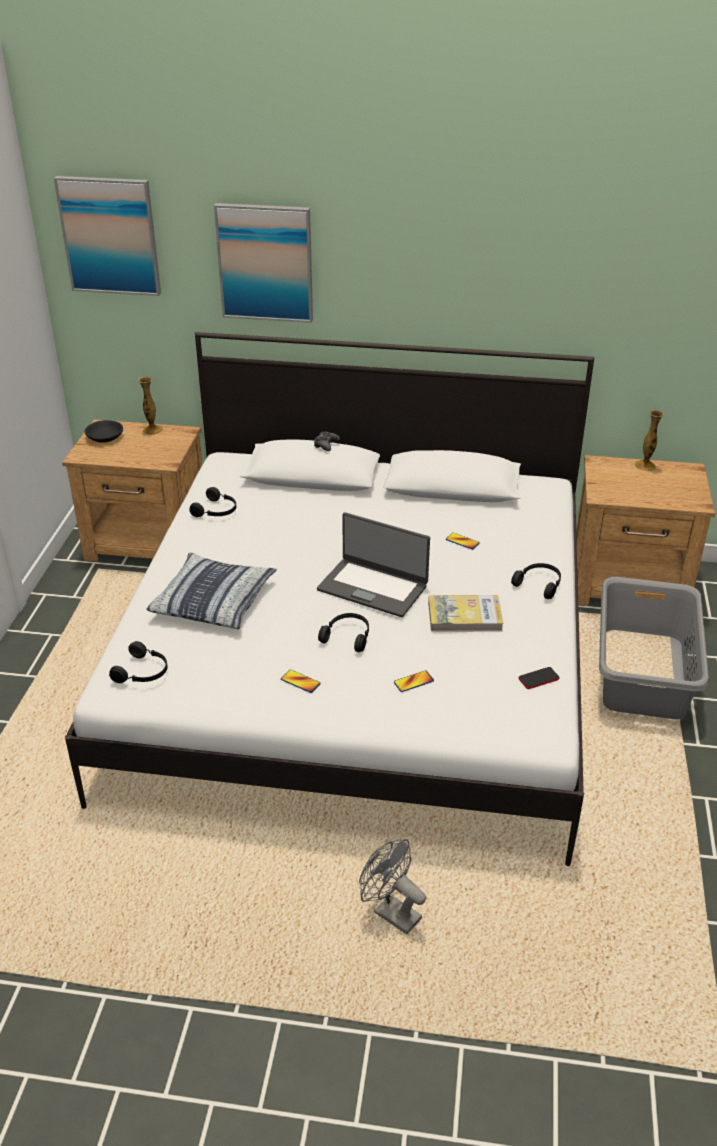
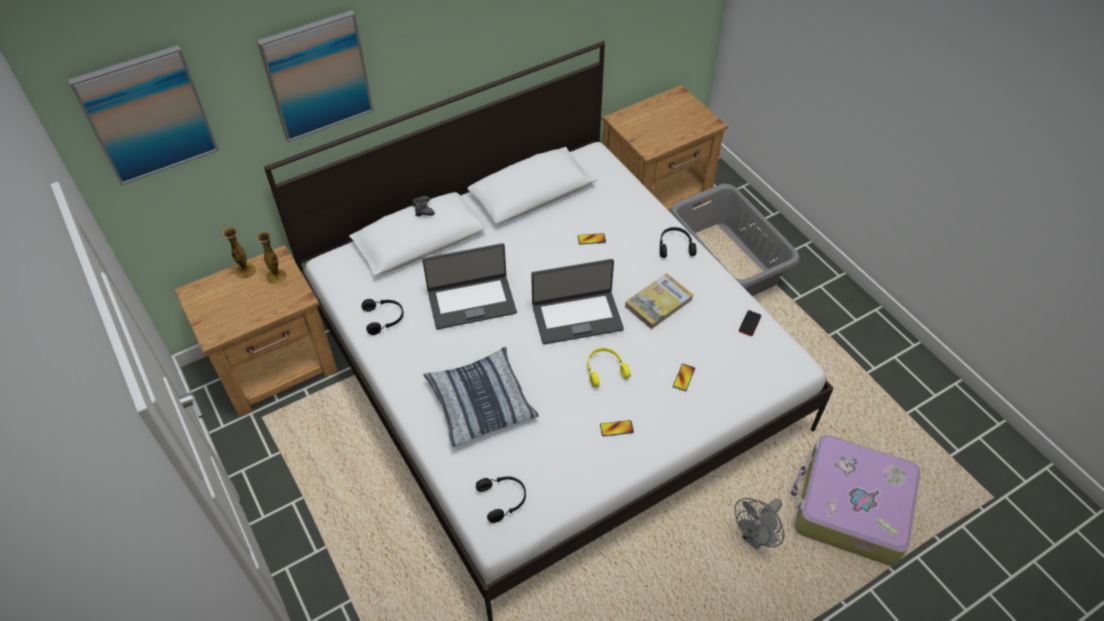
camera: 40 degrees left, 15 degrees up
black bowl [85,420,123,443] -> none
black headphones [318,613,369,652] -> yellow headphones [588,348,631,387]
grey fan [359,839,426,934] -> grey fan turned 45 degrees counterclockwise [734,498,784,549]
vase [635,410,664,471] -> vase moved to [257,232,287,284]
none -> laptop [422,243,517,329]
none -> suitcase [791,435,920,566]

